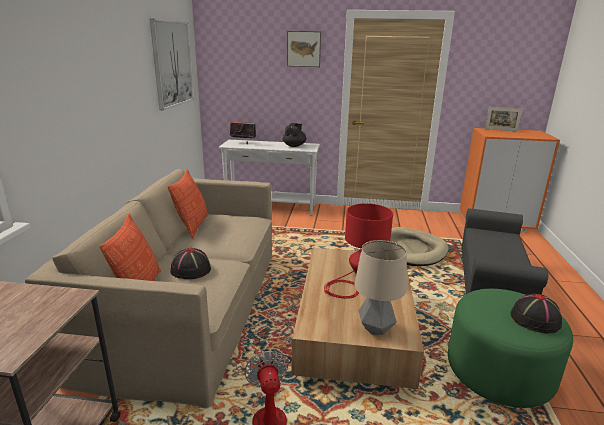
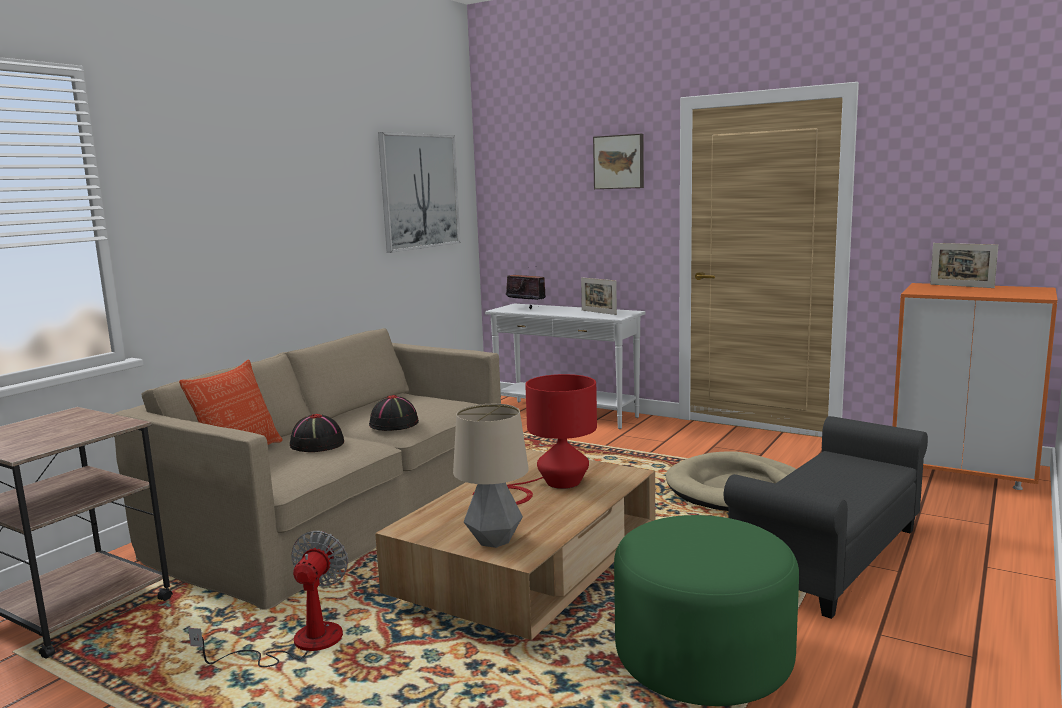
camera: 25 degrees right, 10 degrees down
orange pillow [168,170,208,239] -> none
black teapot [283,123,306,147] -> picture frame [581,277,617,315]
black hat [511,294,562,333] -> black hat moved to [369,395,419,431]

